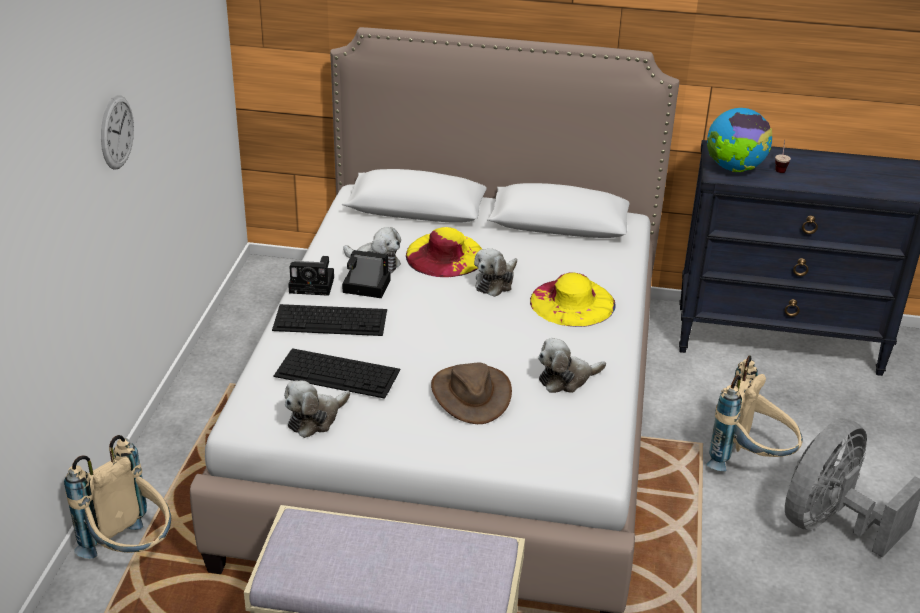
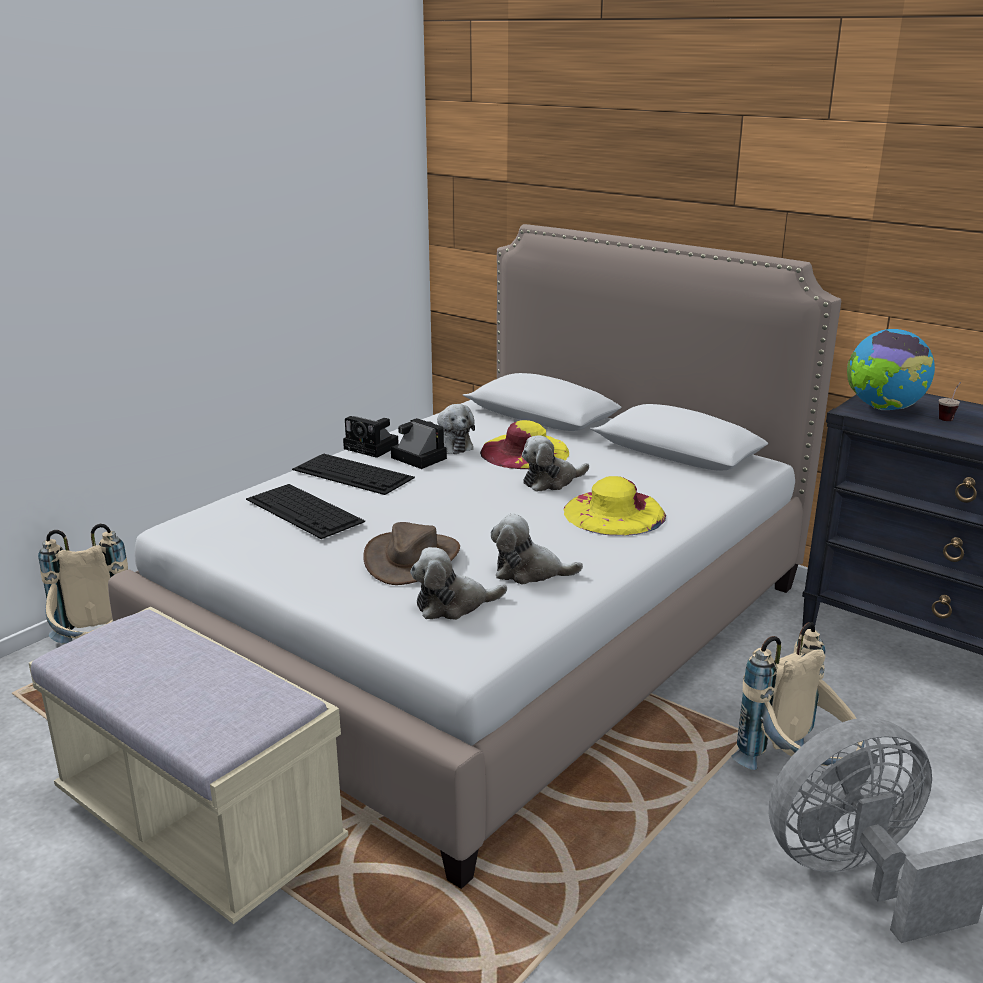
camera: 30 degrees right, 10 degrees down
wall clock [101,95,134,170] -> none
plush toy [284,380,350,438] -> plush toy moved to [410,547,507,620]

